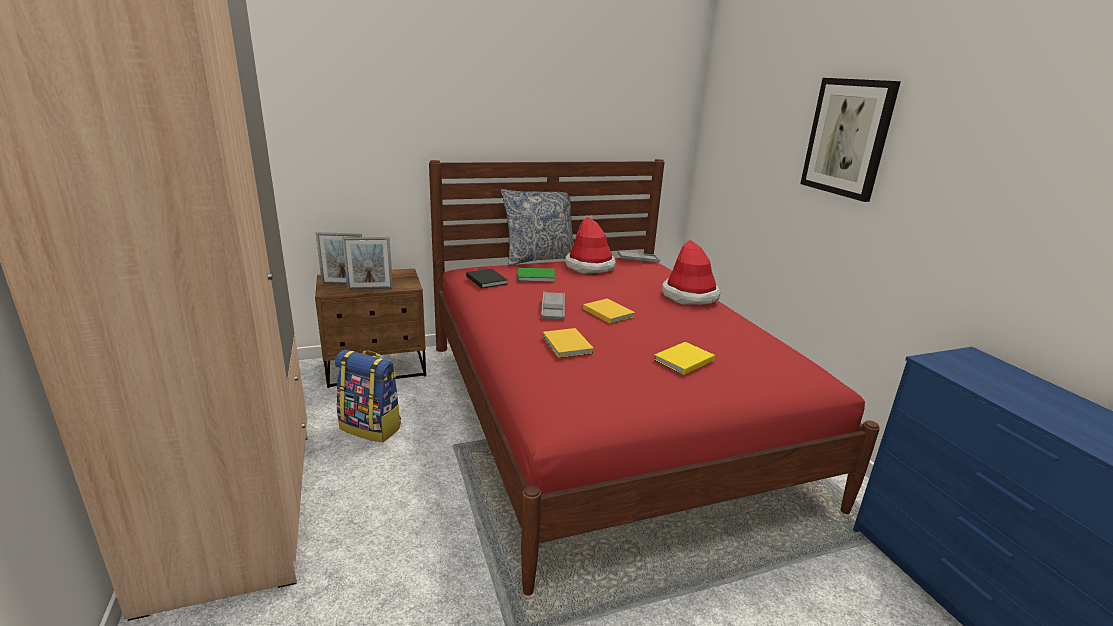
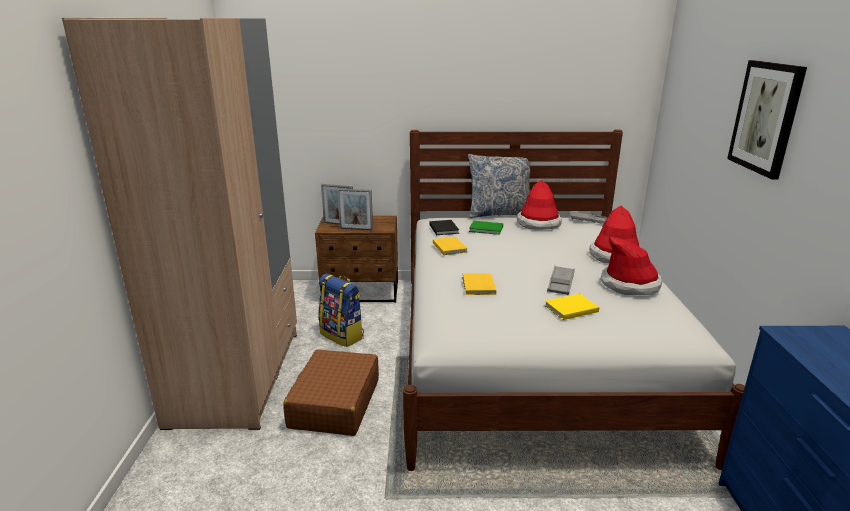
camera: 20 degrees right, 0 degrees up
red bed [429,159,880,596] -> white bed [403,129,745,471]
grey tray [541,291,565,320] -> grey tray moved to [547,266,575,295]
yellow book [583,299,635,324] -> yellow book moved to [433,237,468,255]
none -> brown suitcase [283,349,379,436]
none -> hat [600,237,662,295]

